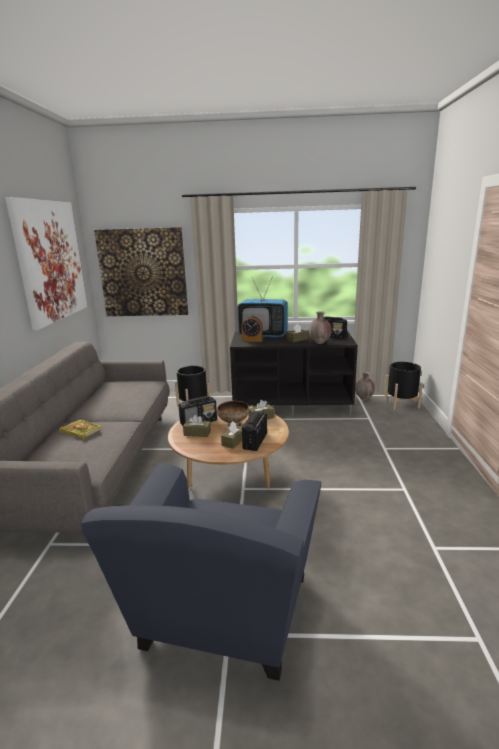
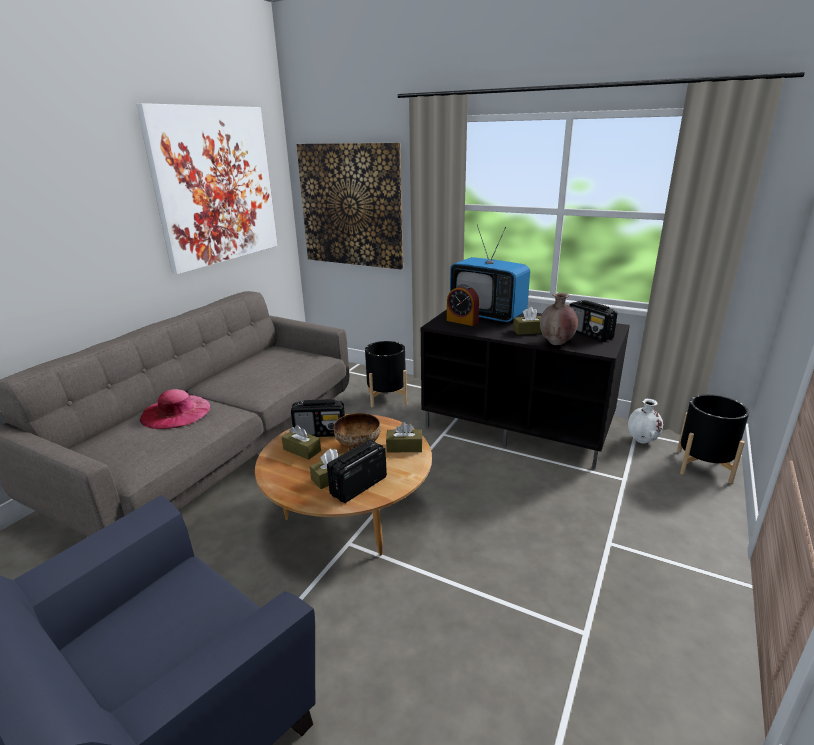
camera: 25 degrees right, 5 degrees up
book [59,420,102,439] -> pink hat [140,389,210,429]
brown vase [355,372,375,400] -> white vase [628,399,663,443]

